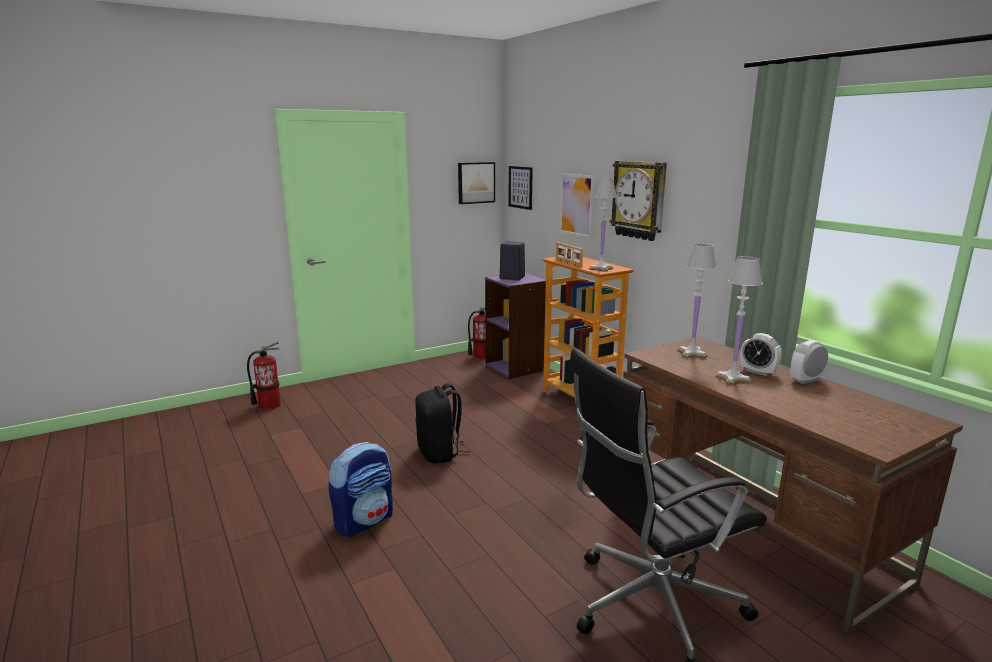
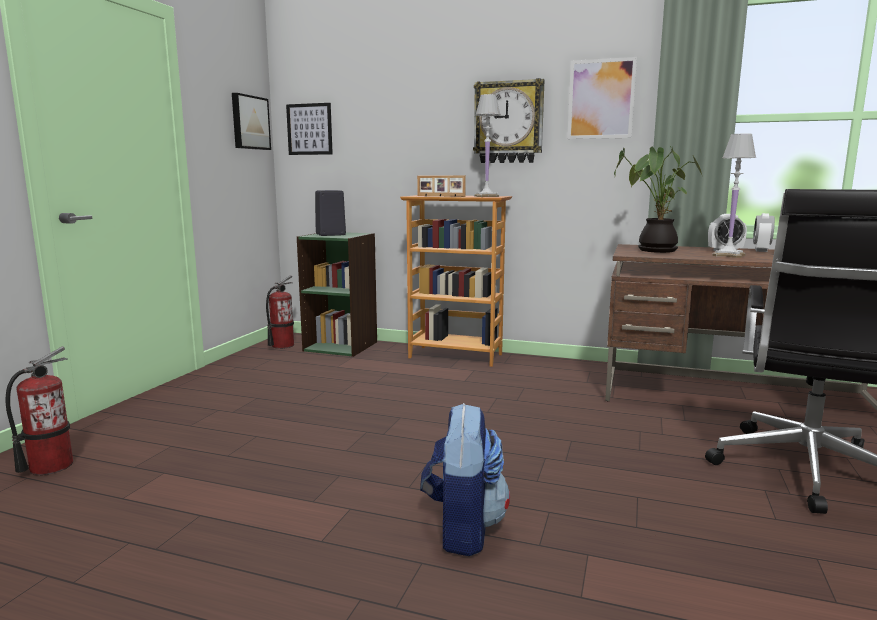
camera: 40 degrees left, 5 degrees down
black backpack [415,383,470,463] -> none
purple bookcase [485,273,546,379] -> green bookcase [297,232,377,357]
picture [560,173,594,238] -> picture moved to [567,57,637,139]
white table lamp [677,244,716,358] -> potted plant [614,146,702,253]

